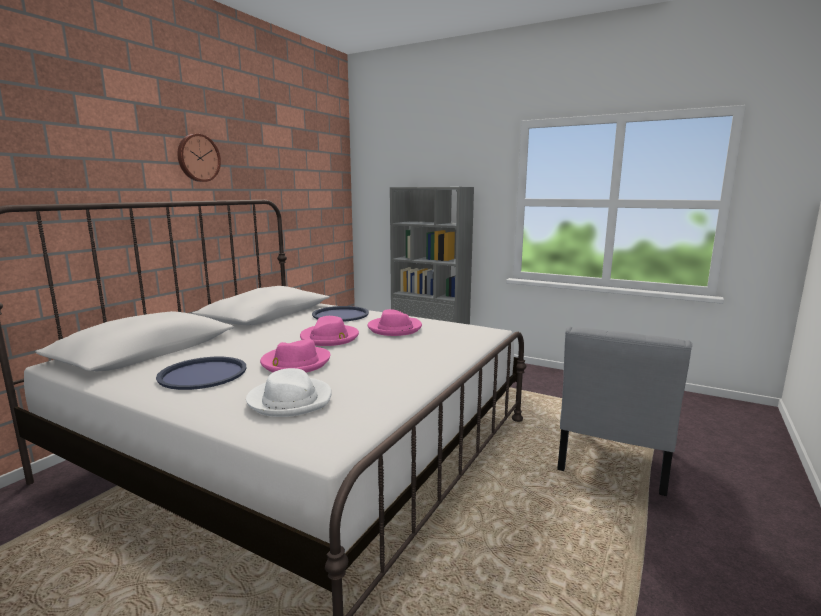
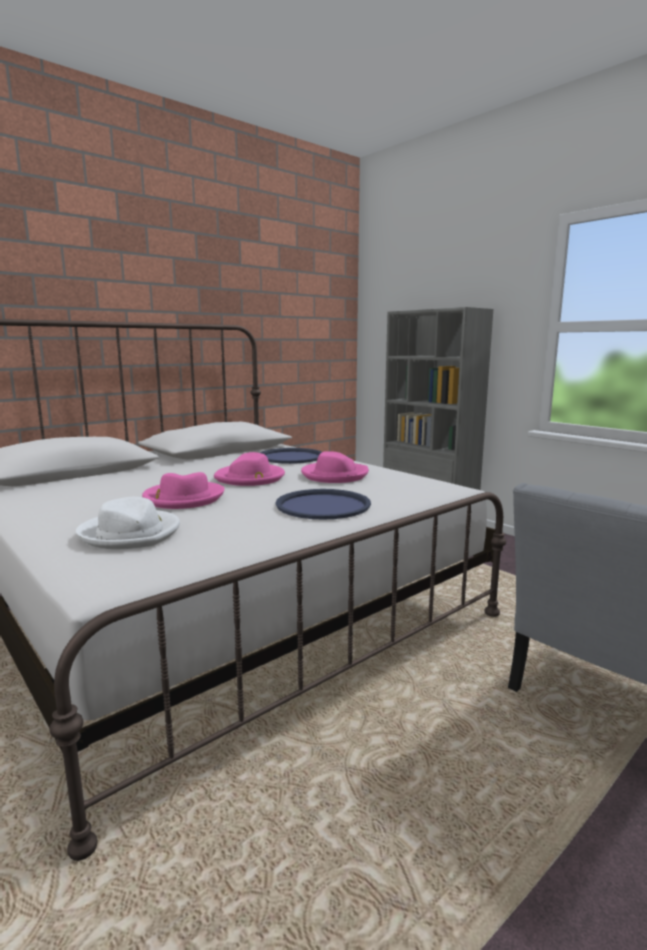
camera: 20 degrees right, 0 degrees up
blue tray [156,357,247,390] -> blue tray moved to [276,489,371,520]
wall clock [177,134,221,182] -> none

